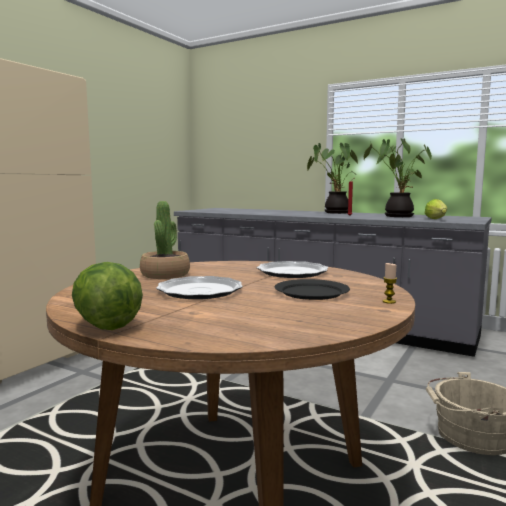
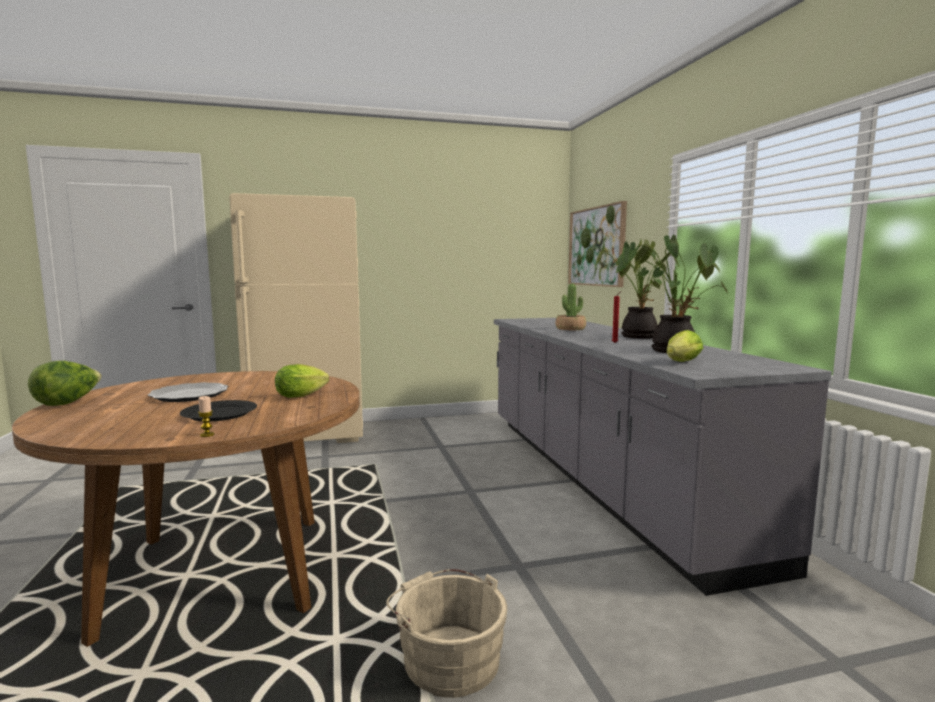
camera: 45 degrees right, 0 degrees up
potted plant [140,201,190,279] -> potted plant moved to [555,284,586,330]
plate [257,261,329,278] -> lettuce [275,364,329,398]
none -> picture [568,201,627,287]

